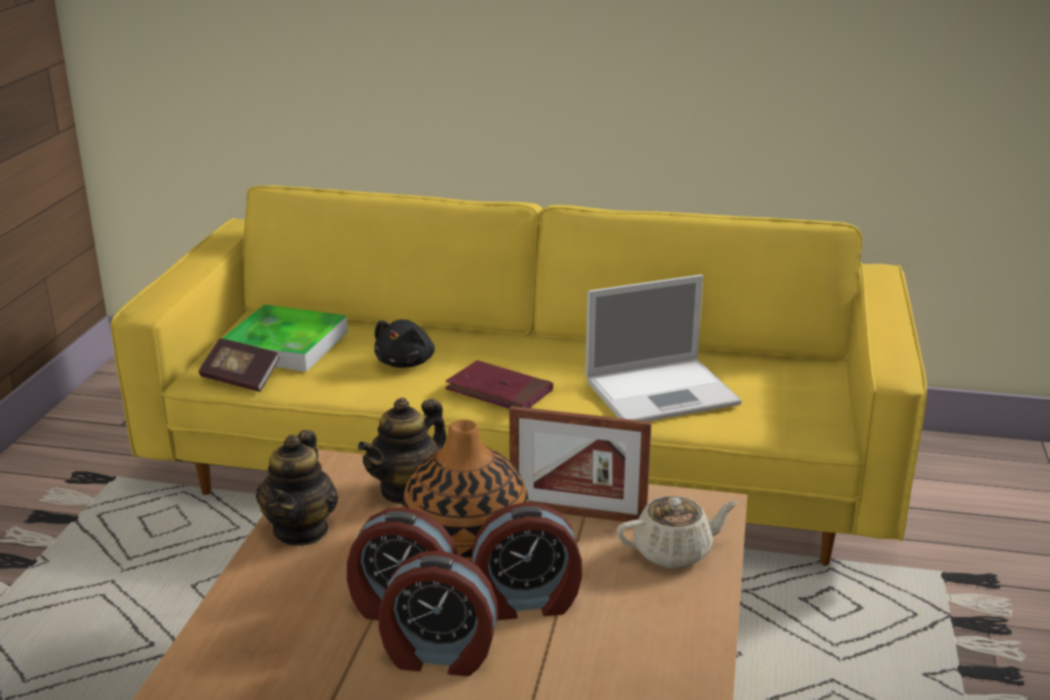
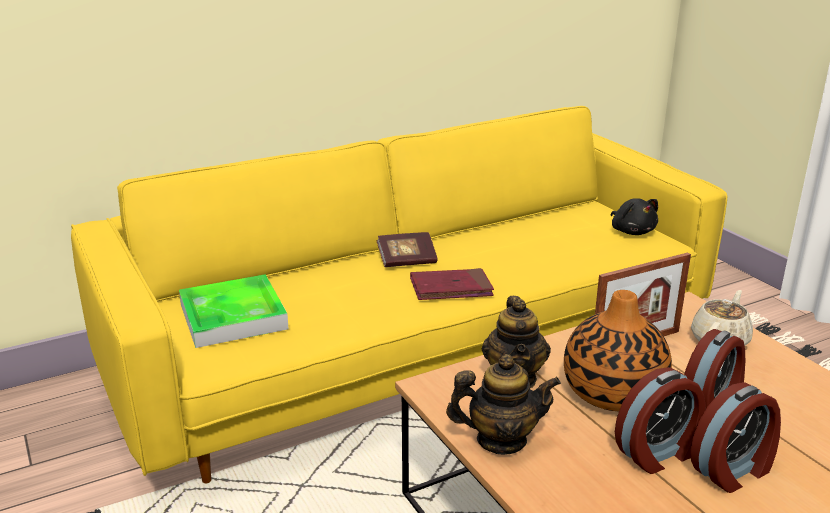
camera: 40 degrees left, 0 degrees up
book [199,338,280,392] -> book moved to [377,232,438,267]
teapot [256,430,338,546] -> teapot turned 60 degrees counterclockwise [446,354,561,455]
black plush toy [374,319,435,368] -> black plush toy moved to [611,198,658,235]
laptop [585,275,742,421] -> none

